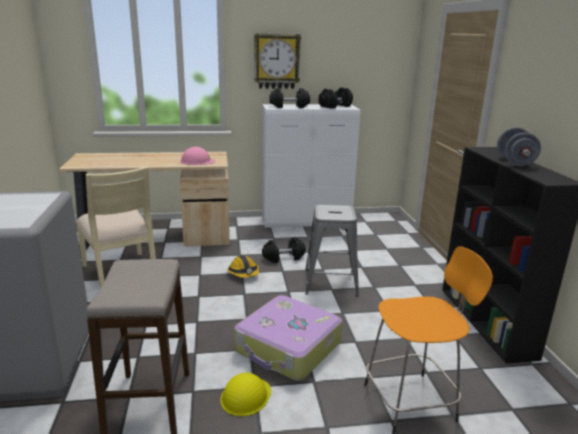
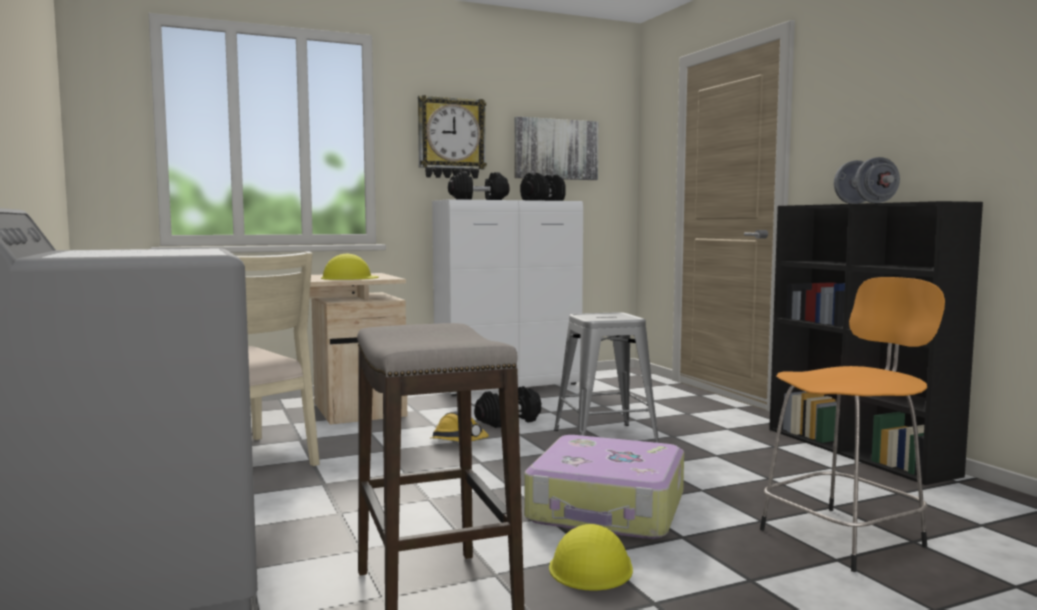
camera: 15 degrees left, 15 degrees down
pink hard hat [180,147,215,165] -> yellow hard hat [321,254,379,280]
none -> picture [514,117,599,180]

